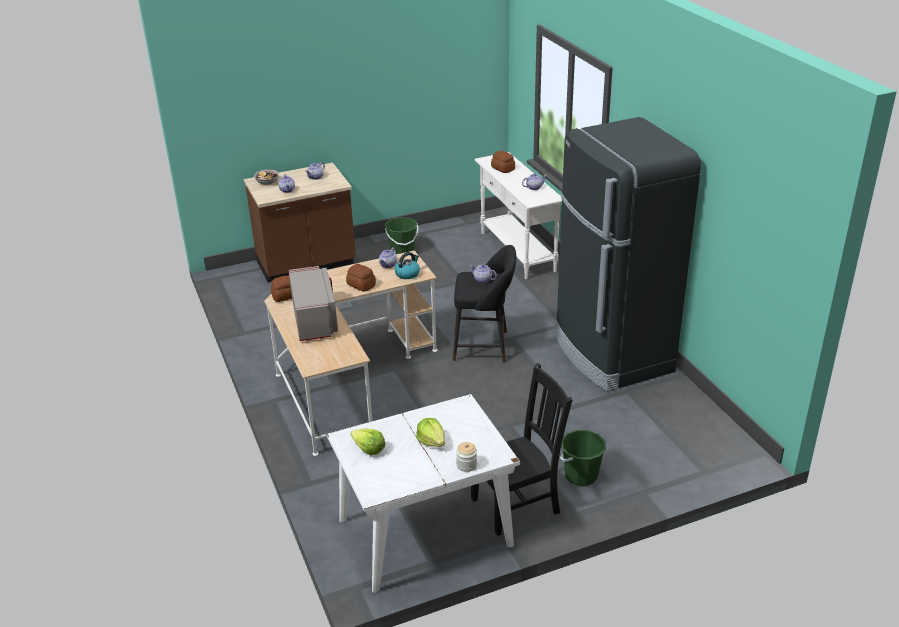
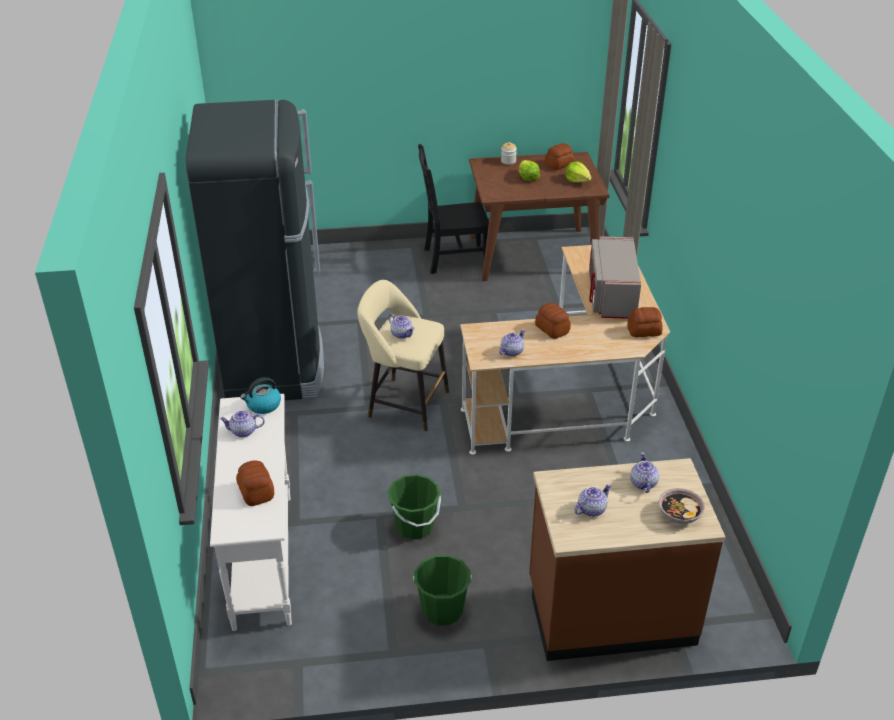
camera: 165 degrees left, 5 degrees up
white dining table [327,394,520,593] -> brown dining table [469,152,609,281]
kettle [394,252,420,279] -> kettle moved to [240,377,281,414]
black stool [453,245,516,362] -> beige stool [357,280,449,431]
green bucket [560,430,606,486] -> green bucket moved to [388,474,441,539]
none -> bread [545,143,574,170]

